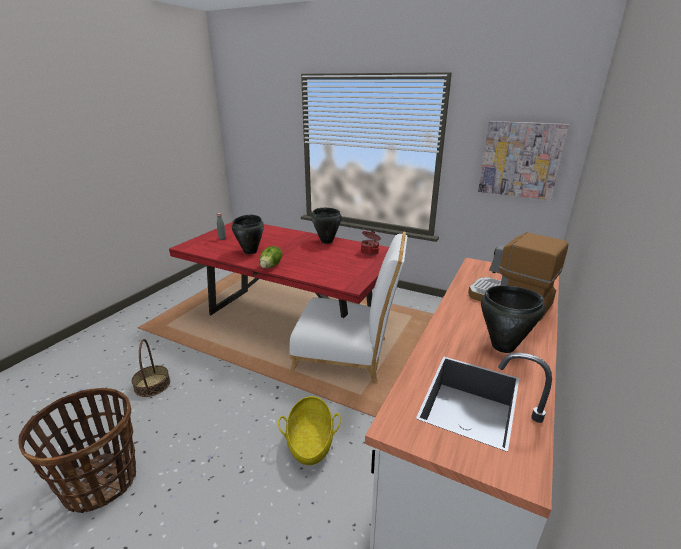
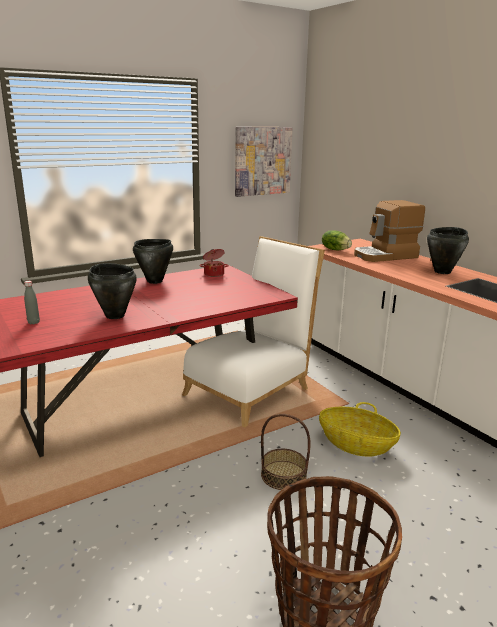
camera: 60 degrees left, 5 degrees down
basket [131,339,170,397] -> basket moved to [261,414,311,490]
lettuce [260,246,282,268] -> lettuce moved to [322,230,352,250]

